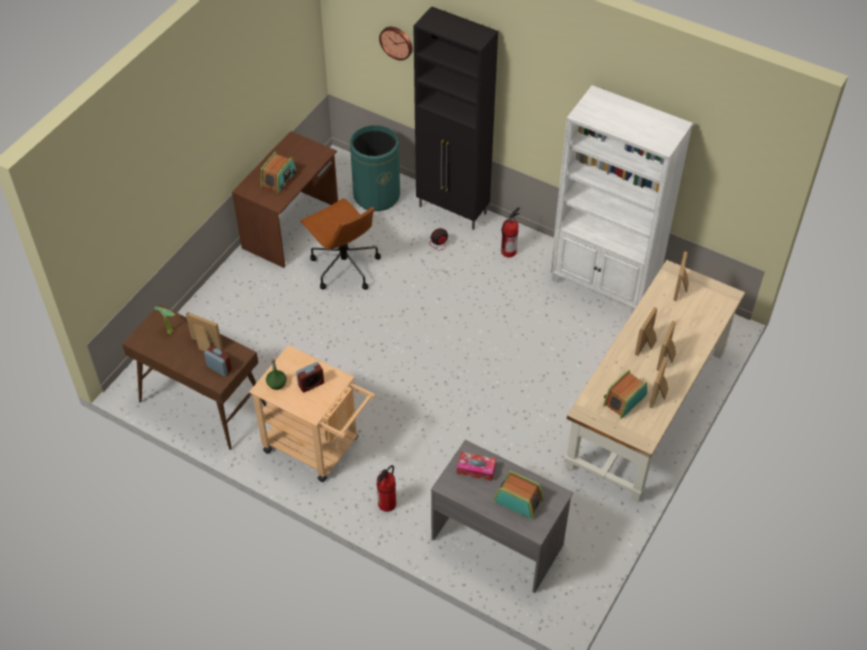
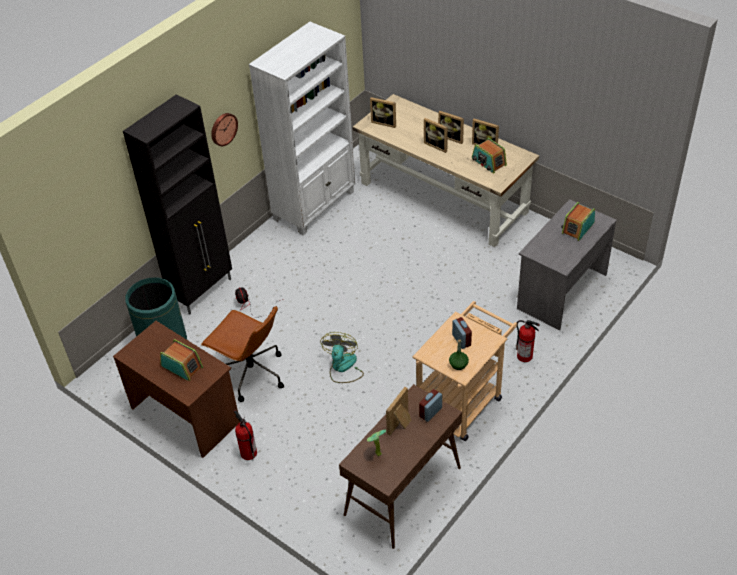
camera: 80 degrees left, 5 degrees down
brown office chair [300,198,381,290] -> brown office chair turned 60 degrees clockwise [201,306,284,402]
wall clock [379,27,413,60] -> wall clock moved to [211,113,238,146]
tissue box [457,452,496,481] -> none
fire extinguisher [501,207,521,257] -> fire extinguisher moved to [234,410,257,460]
none -> fan [320,332,364,383]

